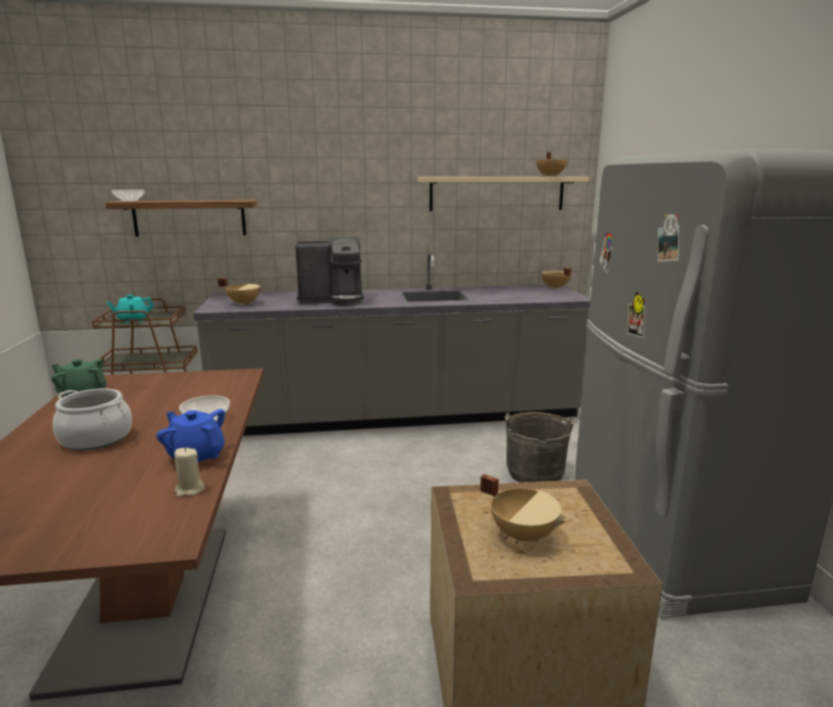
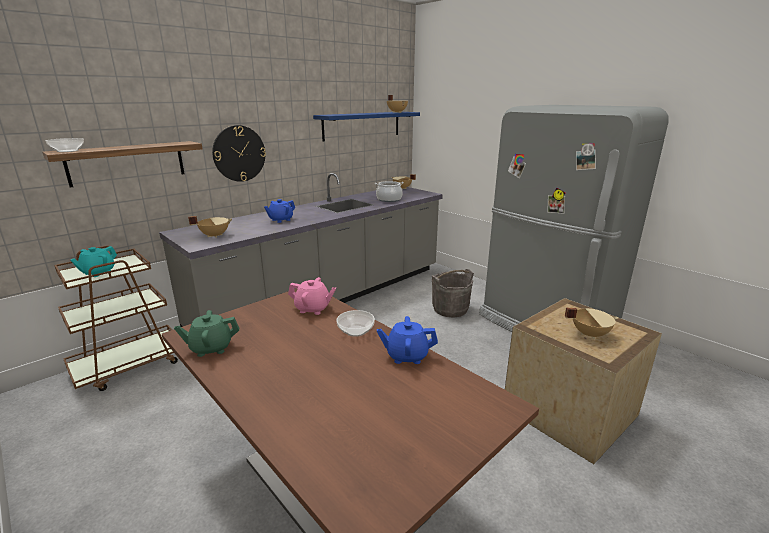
camera: 35 degrees left, 5 degrees up
cooking pot [52,388,132,451] -> cooking pot moved to [375,181,404,202]
beige candle [174,448,205,497] -> none
coffee machine [295,237,363,306] -> blue teapot [264,199,295,223]
beige shelf [417,177,589,211] -> blue shelf [313,112,420,141]
none -> wall clock [212,125,266,182]
none -> pink teapot [288,277,336,315]

